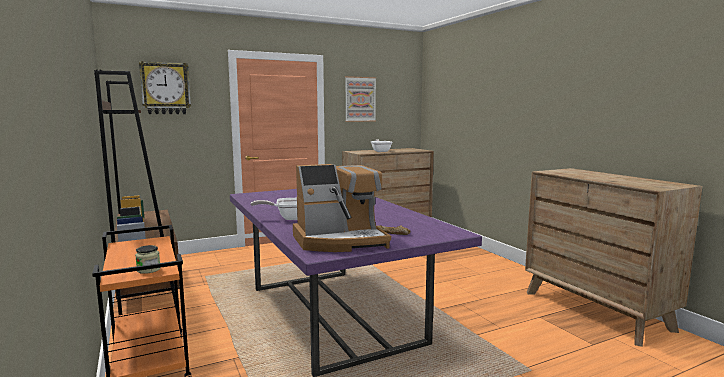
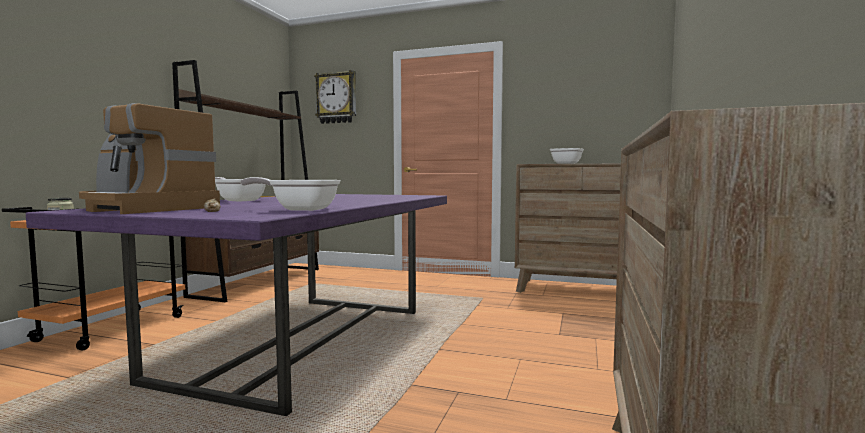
camera: 45 degrees right, 5 degrees down
picture [345,76,376,122] -> none
none -> frying pan [240,177,341,211]

